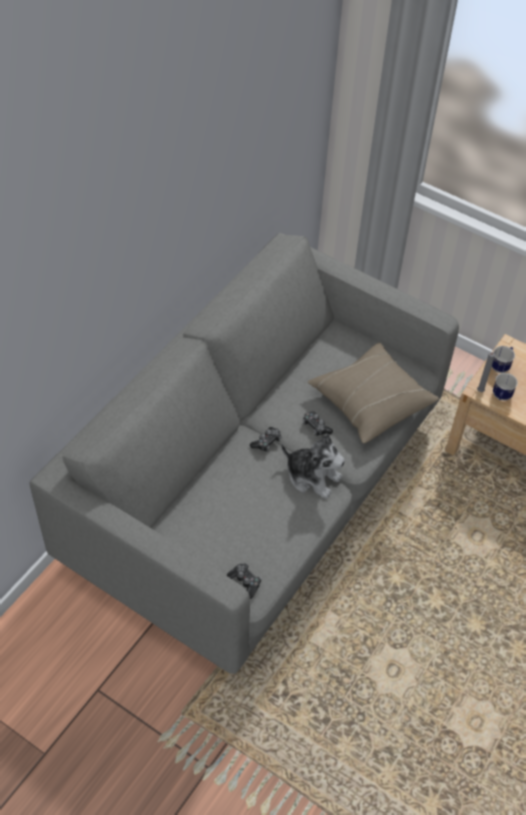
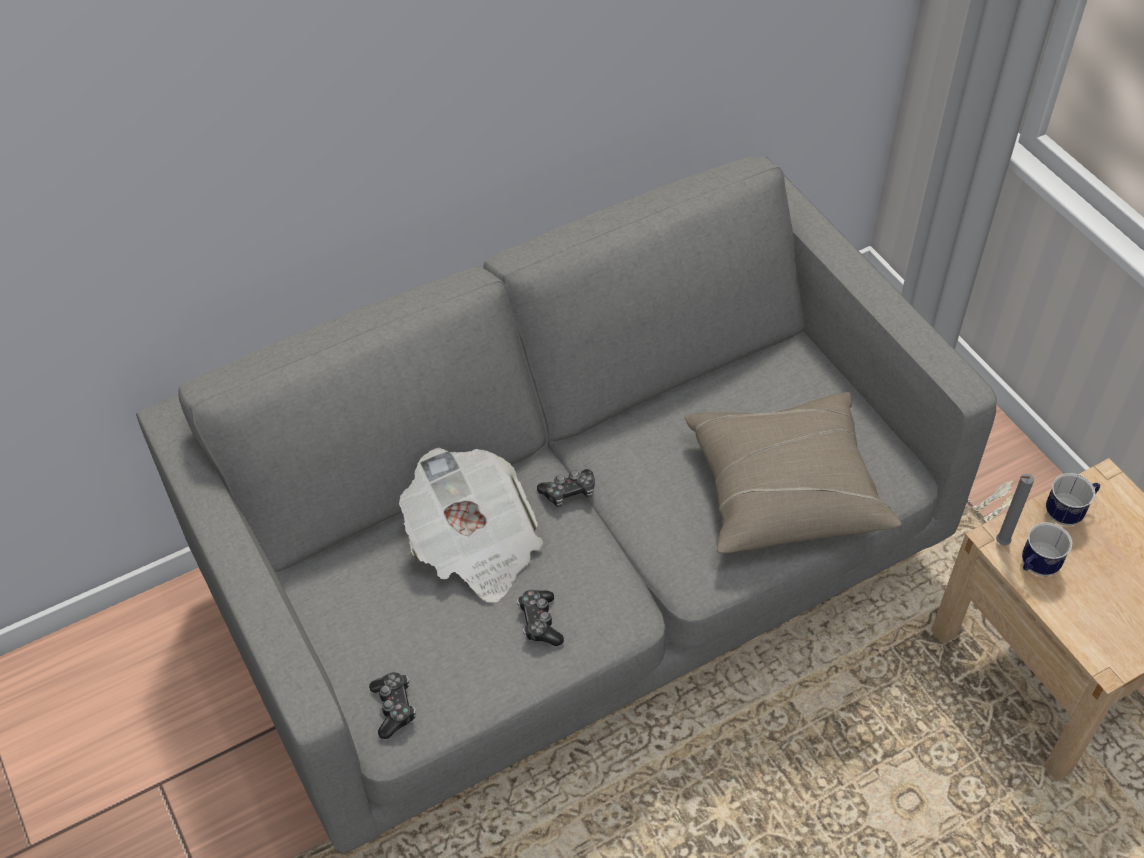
camera: 30 degrees right, 0 degrees up
plush toy [281,434,345,499] -> none
game controller [303,411,333,436] -> game controller moved to [517,590,564,646]
none -> newspaper [399,448,543,603]

